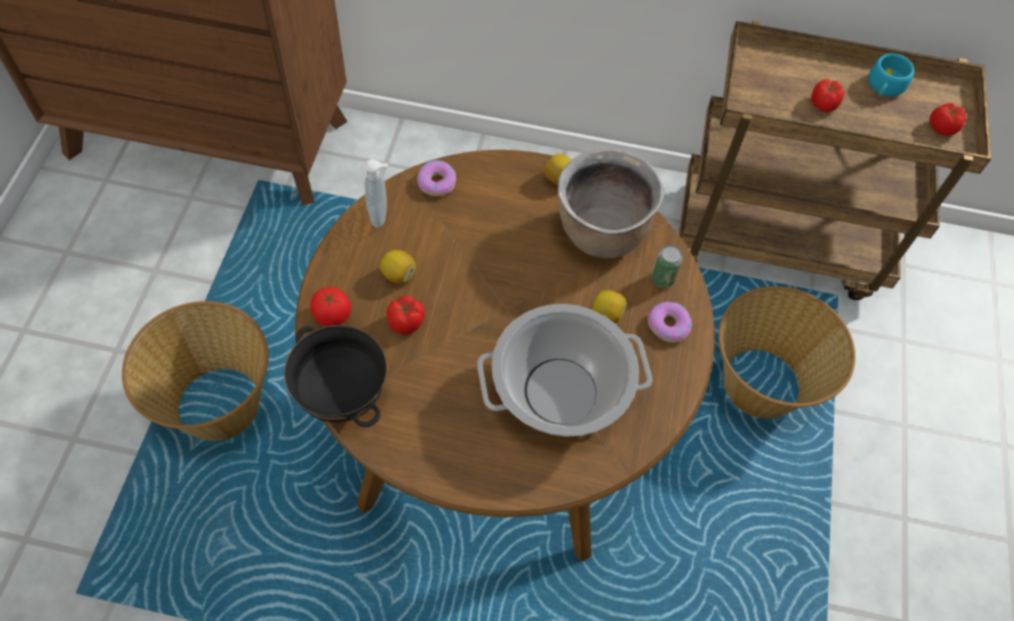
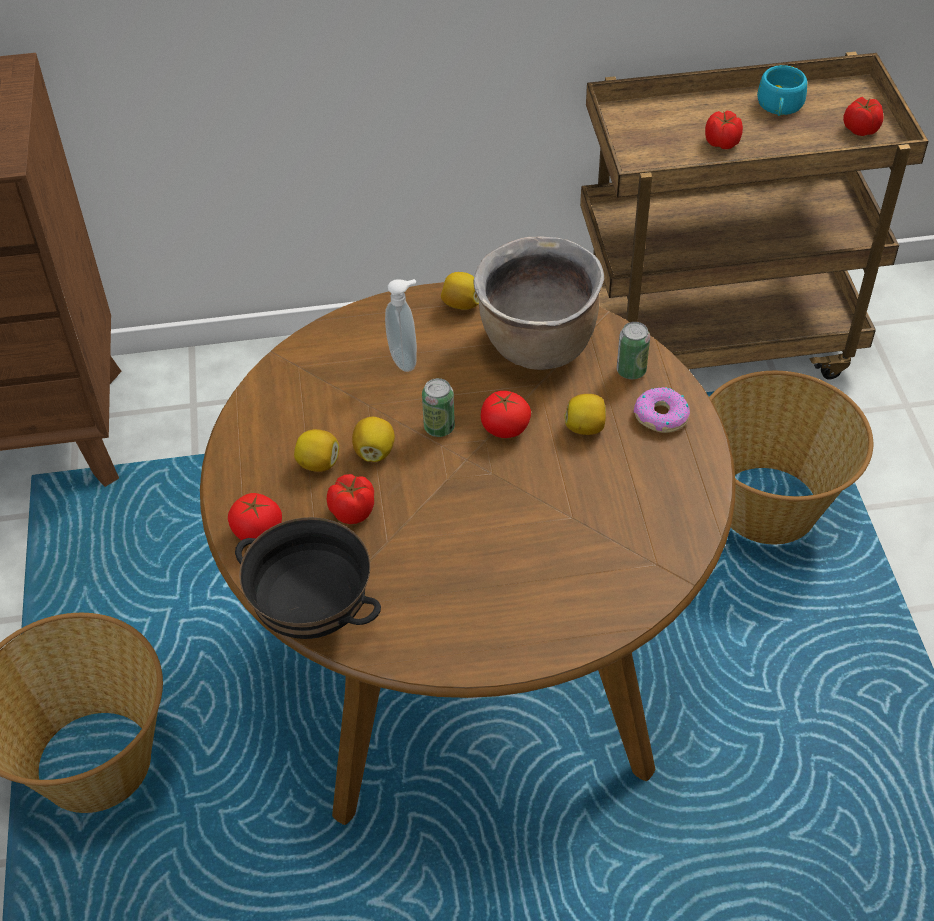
camera: 15 degrees left, 10 degrees down
soap dispenser [364,159,388,227] -> soap dispenser moved to [385,279,417,372]
donut [417,160,456,196] -> none
cooking pot [477,304,652,437] -> none
none -> lemon [352,417,395,462]
none -> can [422,378,455,437]
none -> tomato [481,391,531,438]

